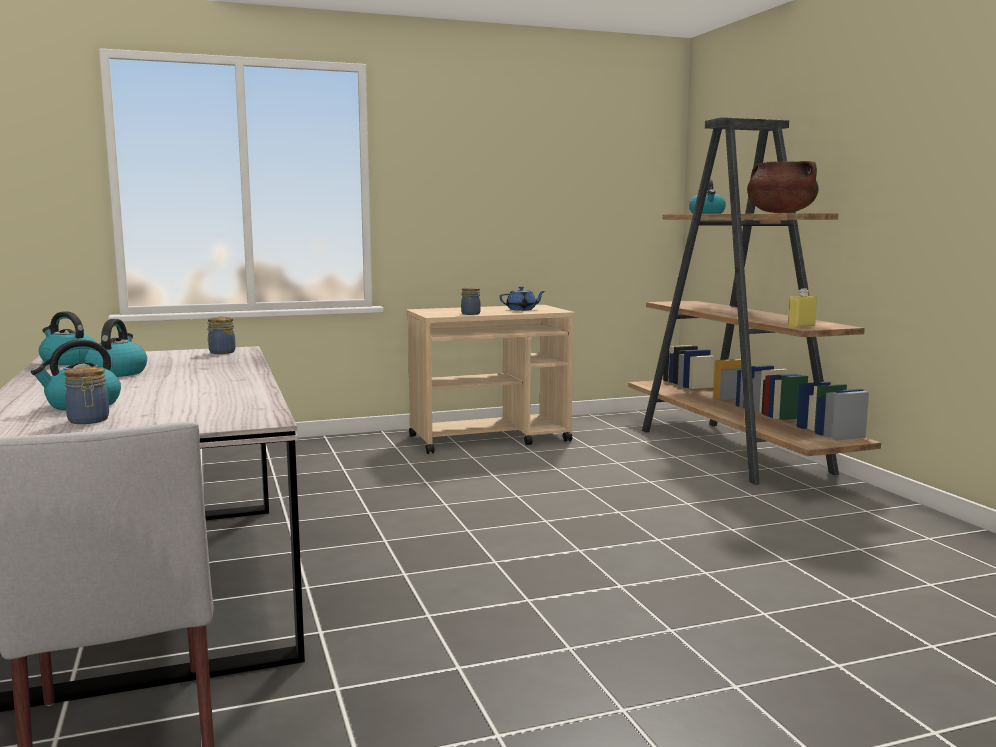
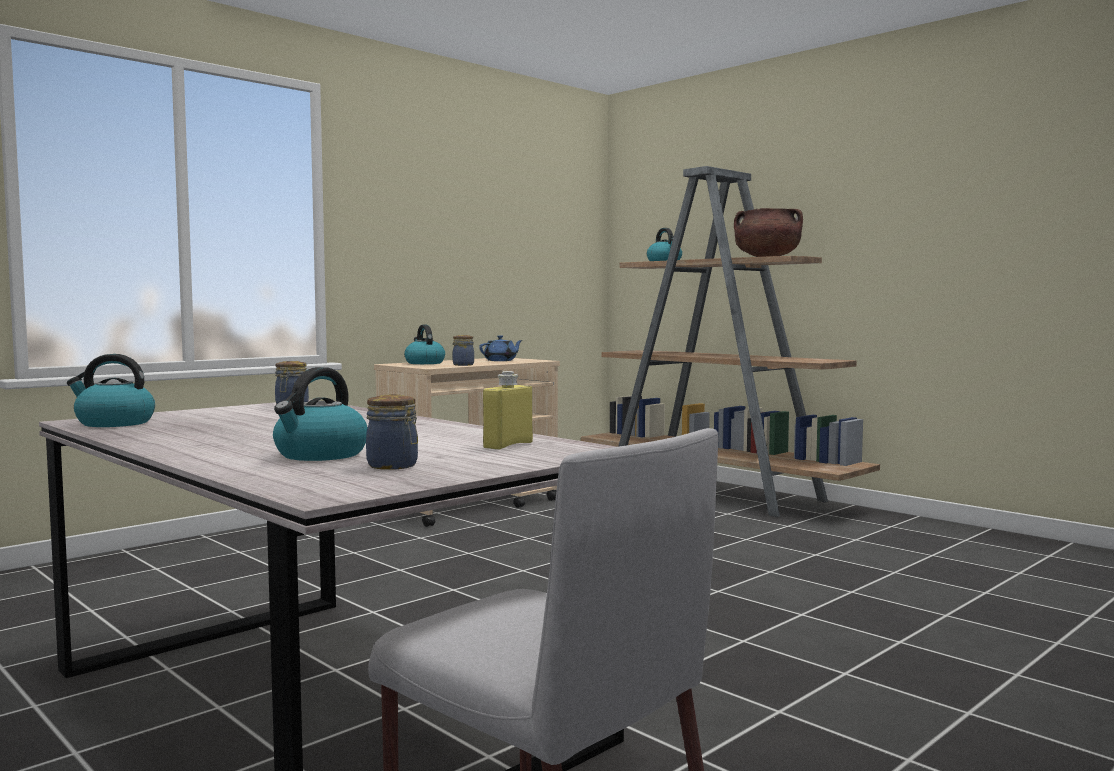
camera: 25 degrees left, 5 degrees down
kettle [85,319,147,377] -> kettle moved to [404,325,445,364]
yellow bottle [788,288,817,328] -> yellow bottle moved to [483,371,533,450]

